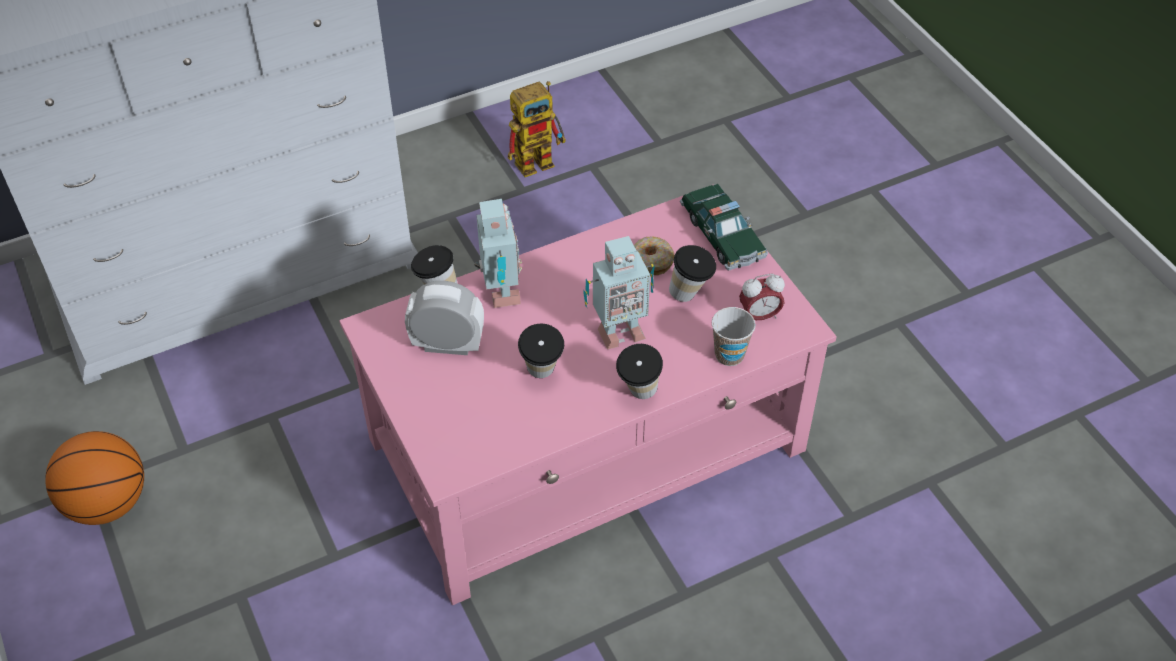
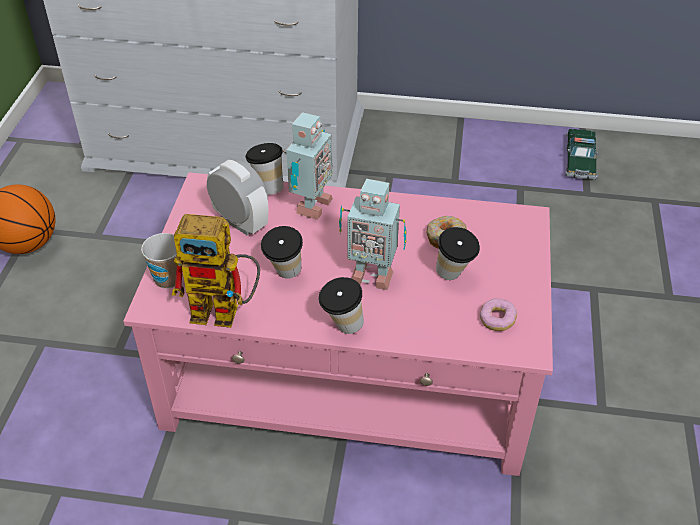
camera: 35 degrees right, 5 degrees down
toy robot [508,81,566,177] -> toy robot moved to [172,214,260,328]
toy car [680,184,768,270] -> toy car moved to [565,129,599,179]
cup [712,307,756,366] -> cup moved to [141,233,177,289]
alarm clock [739,274,785,320] -> donut [480,299,517,331]

